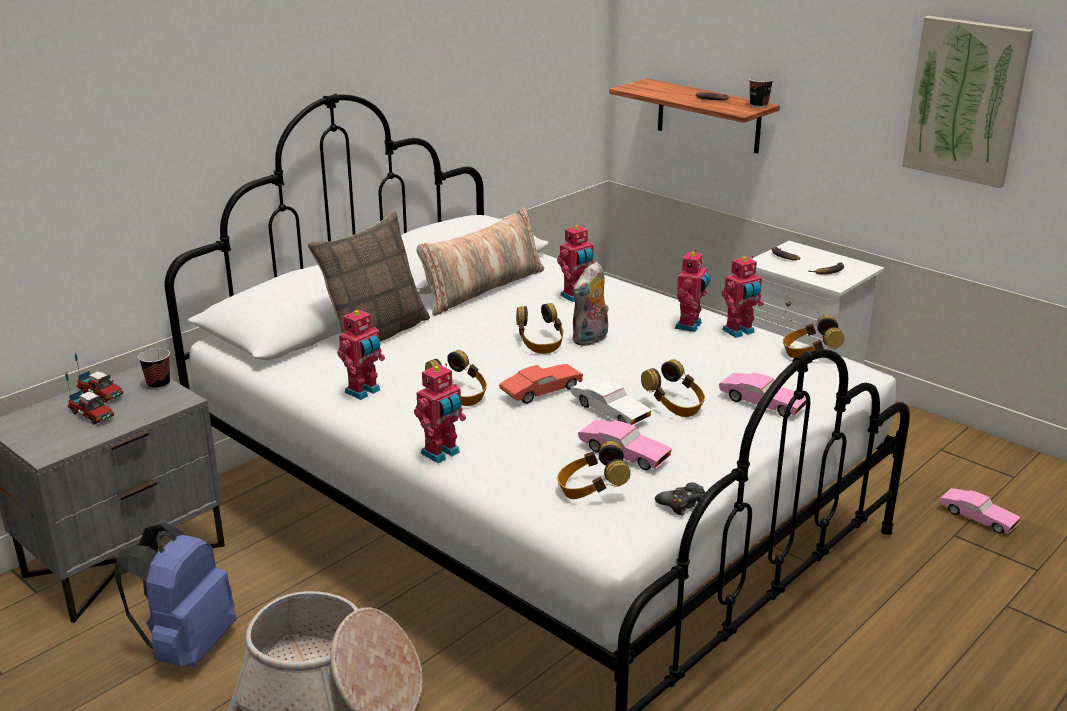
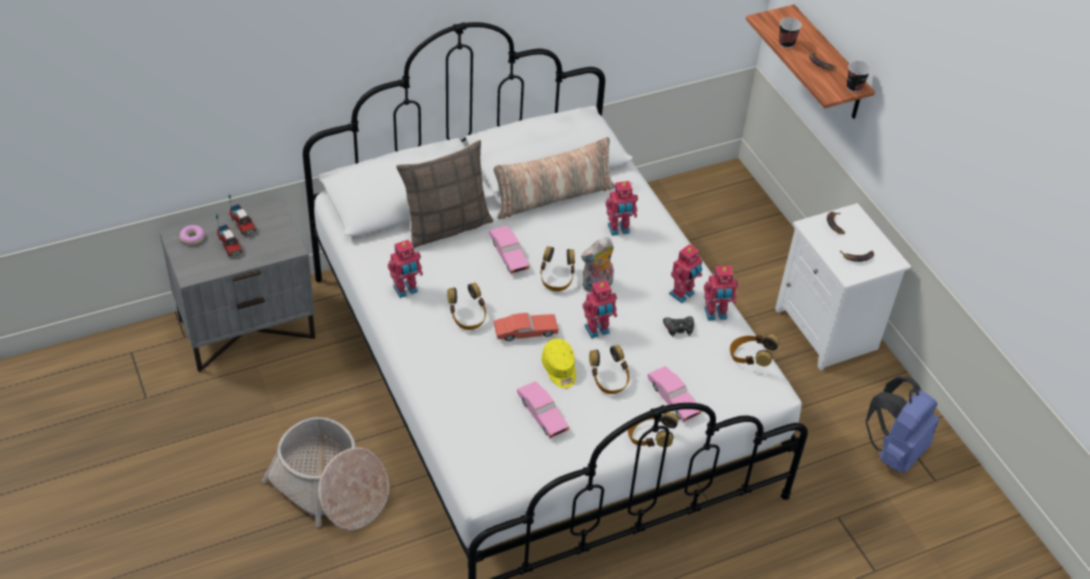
camera: 20 degrees right, 20 degrees up
blue backpack [114,523,236,667] -> blue backpack moved to [866,376,939,473]
cup [138,348,170,390] -> cup moved to [779,18,802,48]
toy robot [414,364,466,463] -> toy robot moved to [583,280,617,339]
headphones [557,441,631,499] -> headphones moved to [628,412,679,447]
white toy car [571,379,651,425] -> yellow cap [542,339,576,388]
black game controller [655,482,706,516] -> black game controller moved to [663,316,694,337]
picture [902,16,1033,188] -> none
pink toy car [940,488,1020,534] -> pink toy car moved to [489,226,529,274]
none -> donut [180,225,205,245]

